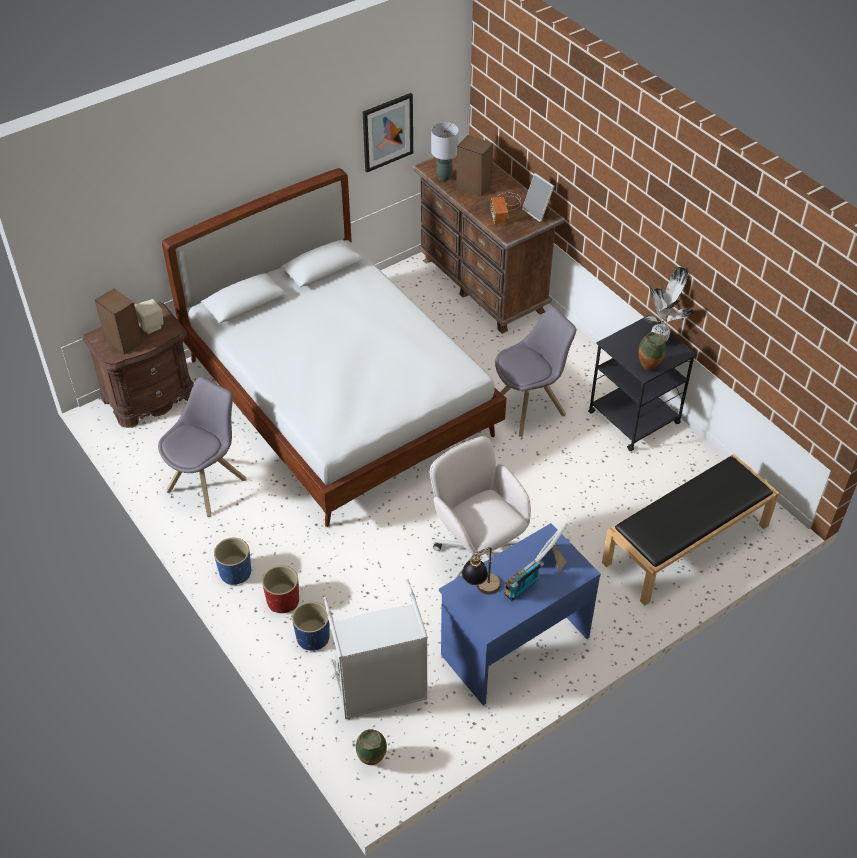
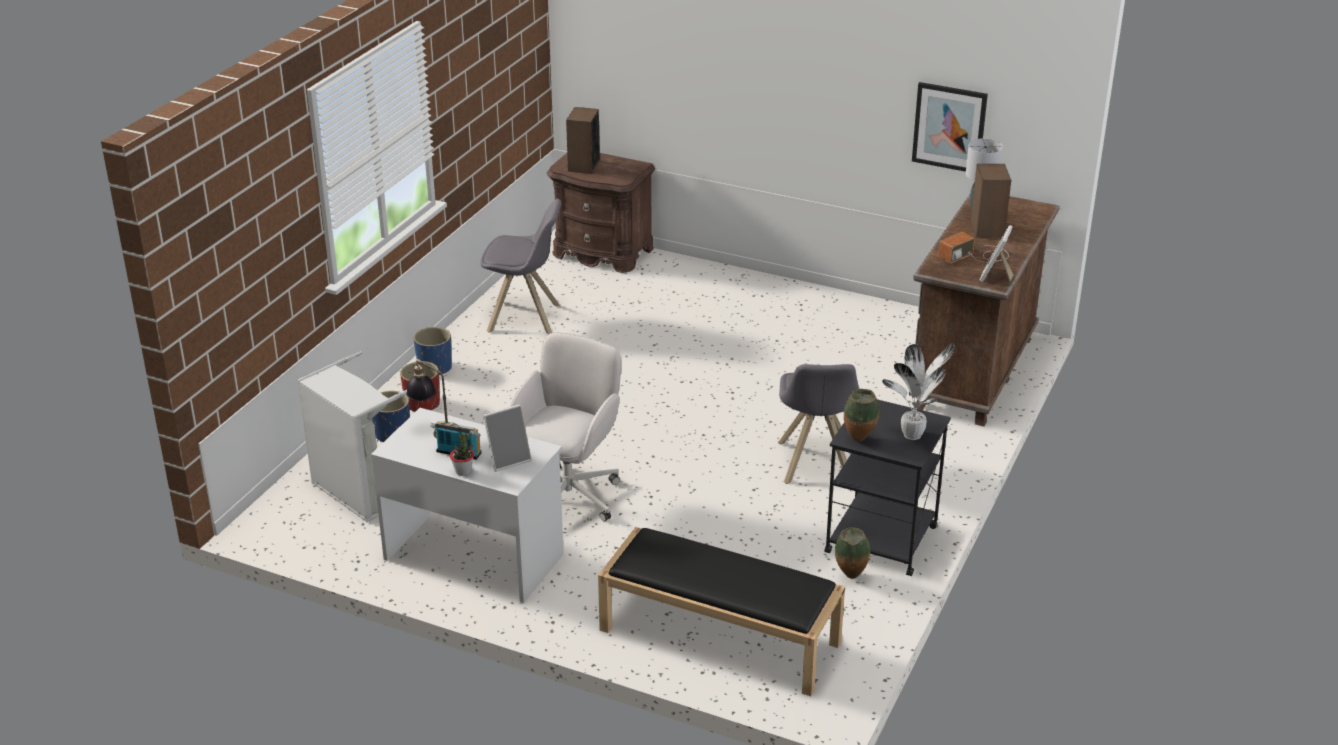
camera: 60 degrees right, 15 degrees down
beige speaker [135,299,163,334] -> none
white bed [162,168,506,527] -> none
vase [356,729,387,765] -> vase moved to [835,527,870,579]
blue desk [439,523,601,705] -> white desk [371,408,564,603]
grey chair [495,307,576,437] -> grey chair turned 60 degrees clockwise [778,364,859,484]
picture frame [535,523,568,572] -> picture frame turned 150 degrees clockwise [483,404,532,472]
none -> potted plant [450,431,474,476]

